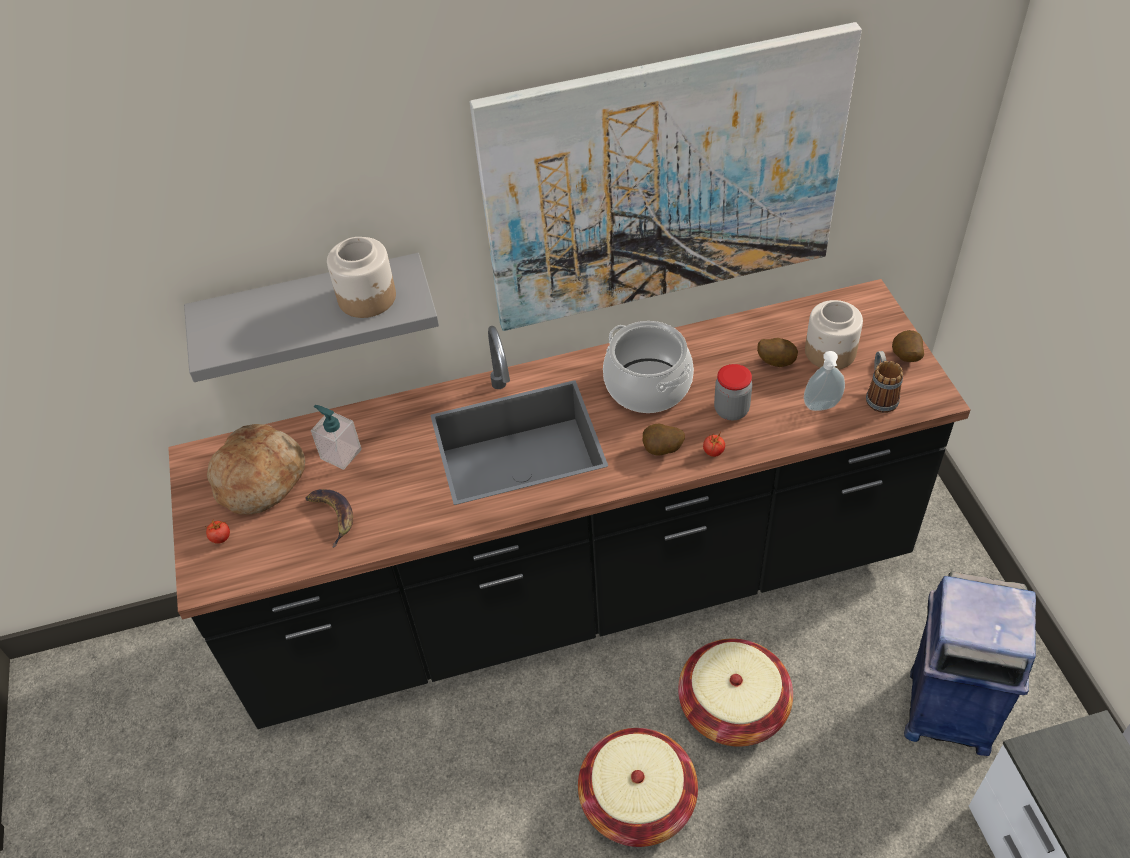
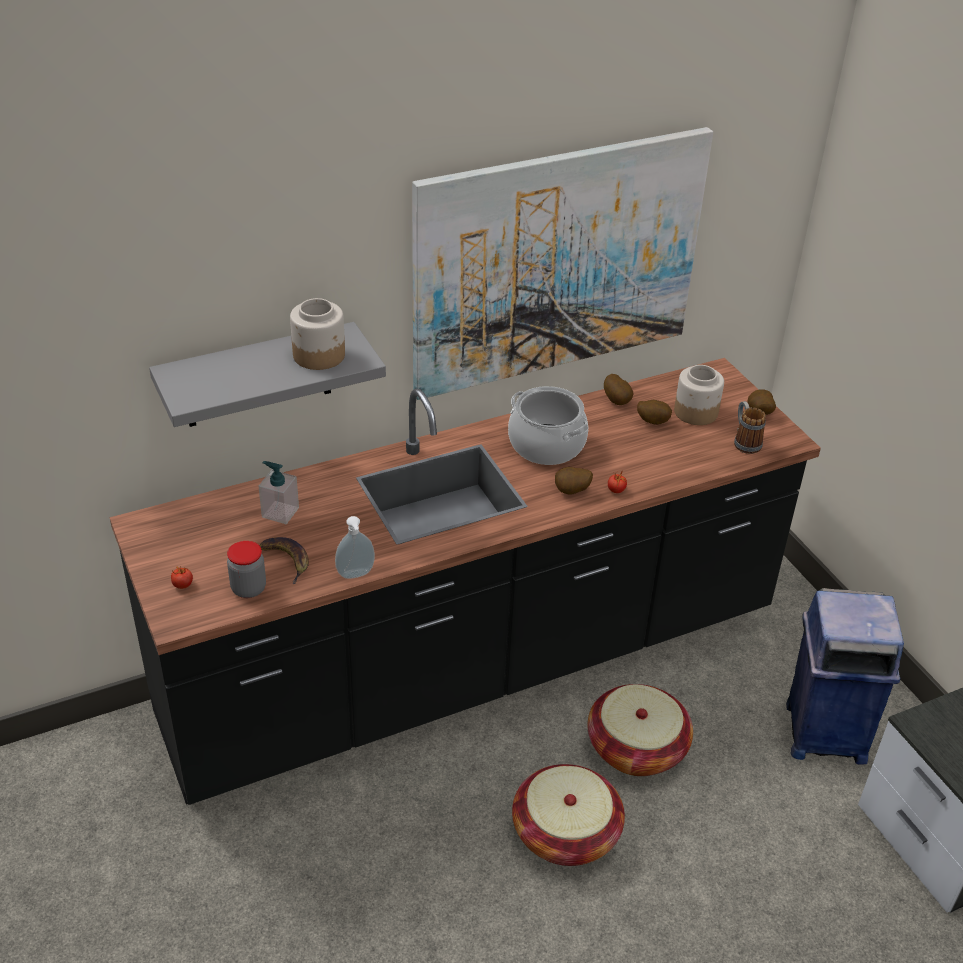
camera: 15 degrees left, 10 degrees down
bread [207,424,305,515] -> none
jar [714,364,752,421] -> jar moved to [227,541,266,598]
soap dispenser [804,351,845,411] -> soap dispenser moved to [335,516,375,579]
none -> potato [604,374,633,405]

